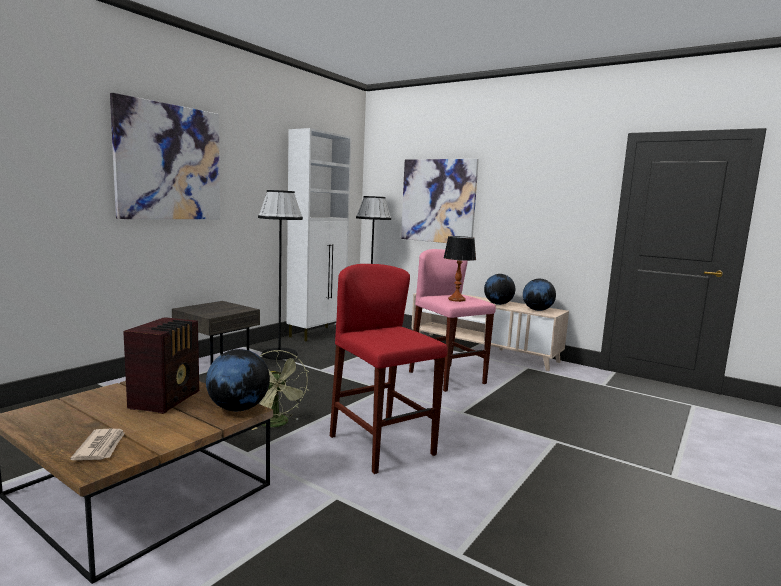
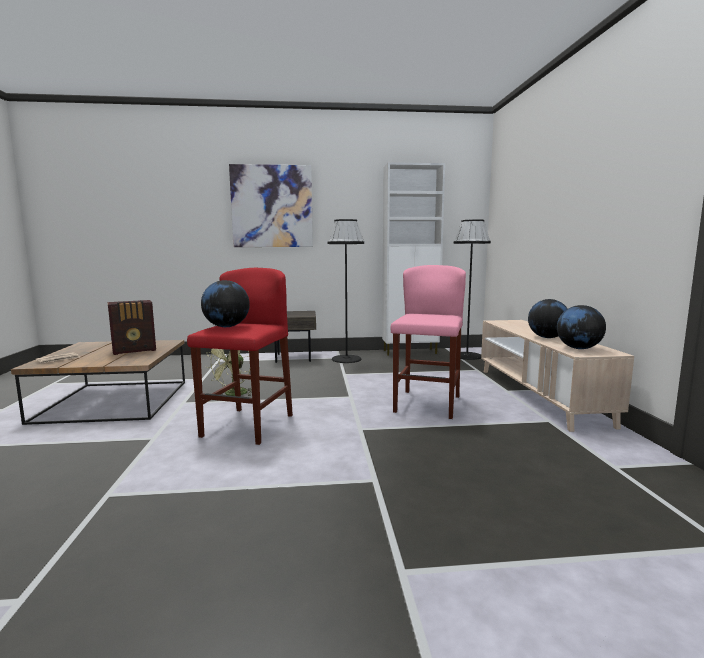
camera: 50 degrees right, 0 degrees up
globe [206,349,270,411] -> globe moved to [201,280,250,327]
picture [401,159,479,243] -> none
table lamp [444,236,476,302] -> none

